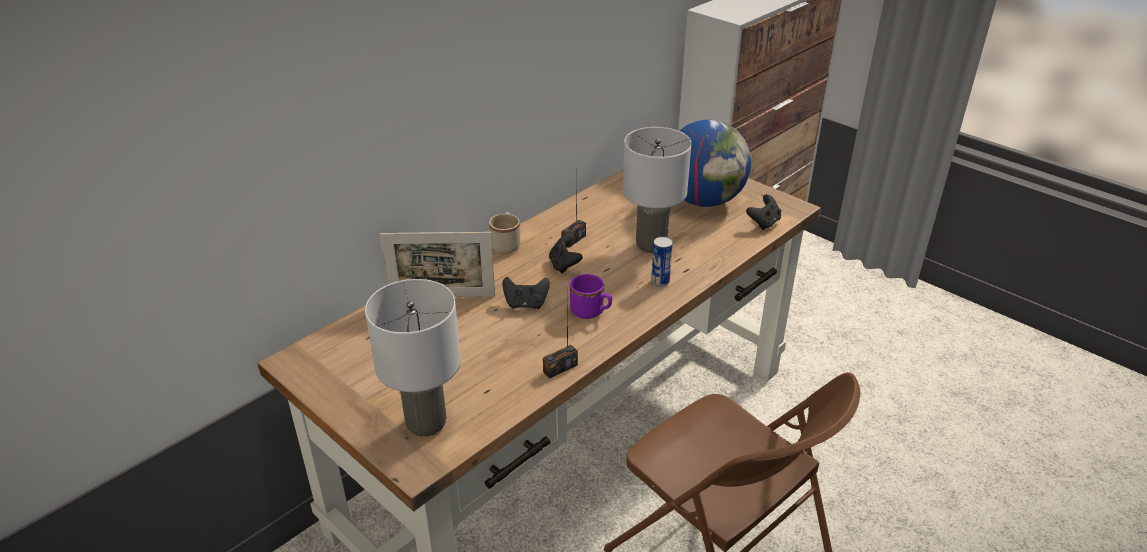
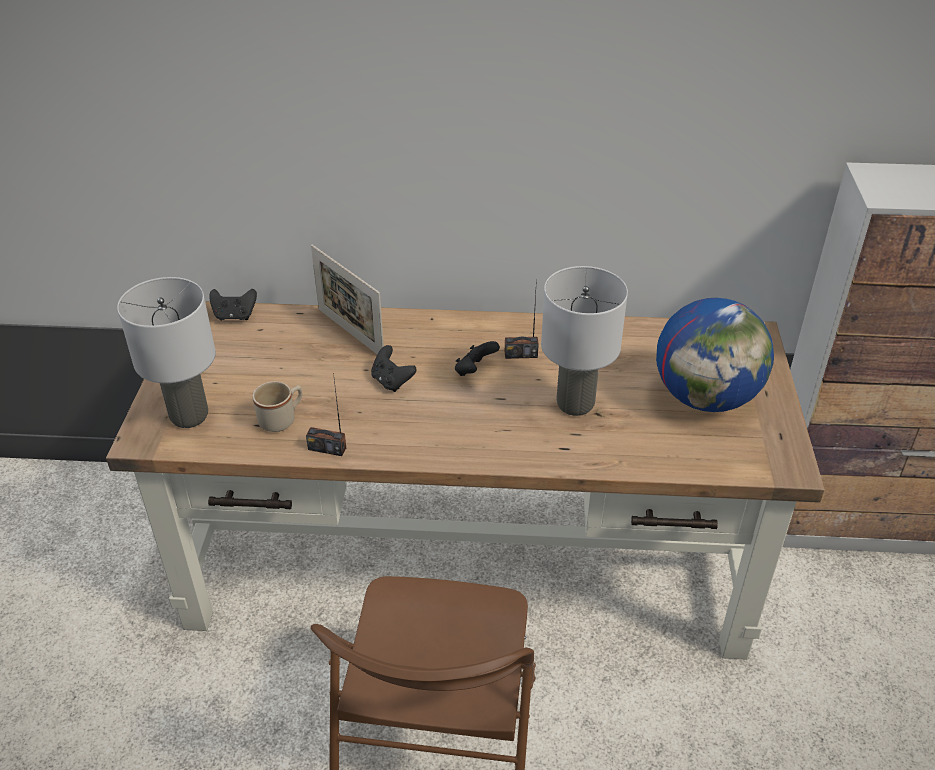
camera: 50 degrees right, 5 degrees up
beige mug [489,212,520,254] -> beige mug moved to [252,381,302,432]
purple mug [570,274,612,319] -> none
can [651,237,673,287] -> none
black game controller [746,194,781,230] -> black game controller moved to [209,289,257,320]

